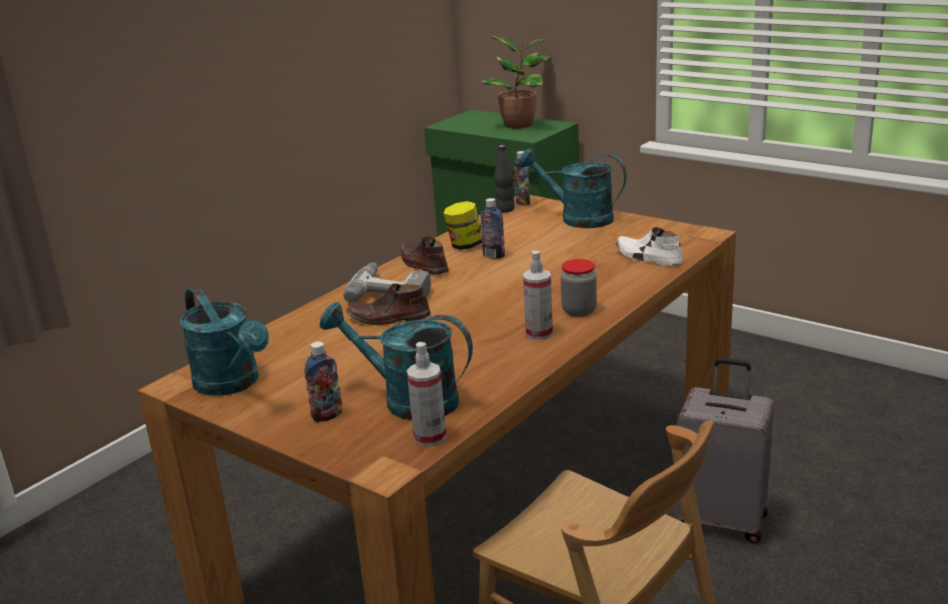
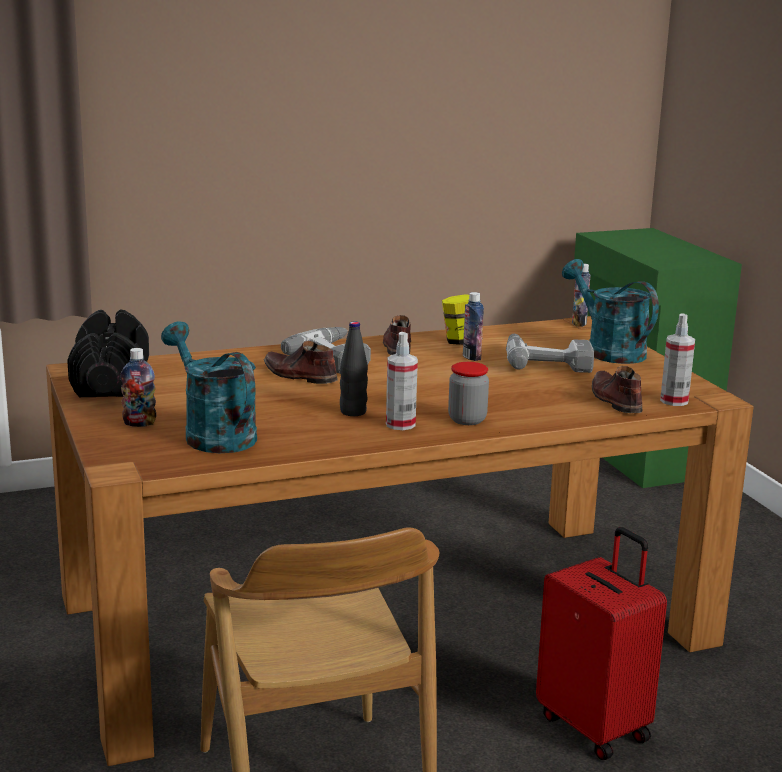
camera: 30 degrees right, 5 degrees down
turquoise watering can [180,287,269,396] -> black dumbbell [67,310,149,397]
spray bottle [407,342,447,446] -> spray bottle moved to [660,313,695,406]
potted plant [480,36,551,129] -> none
black bottle [494,145,515,213] -> black bottle moved to [340,321,368,416]
white shoe [616,227,683,266] -> brown shoe [592,366,642,413]
grey suitcase [675,358,774,544] -> red suitcase [536,527,667,760]
none -> power drill [506,334,594,373]

